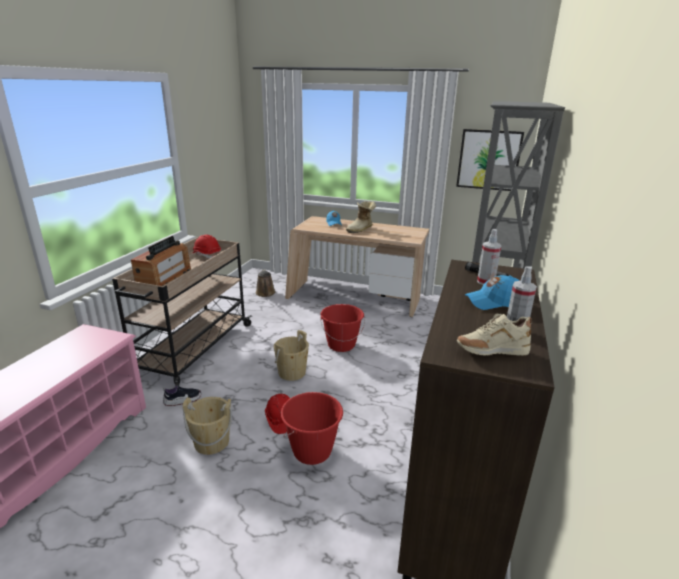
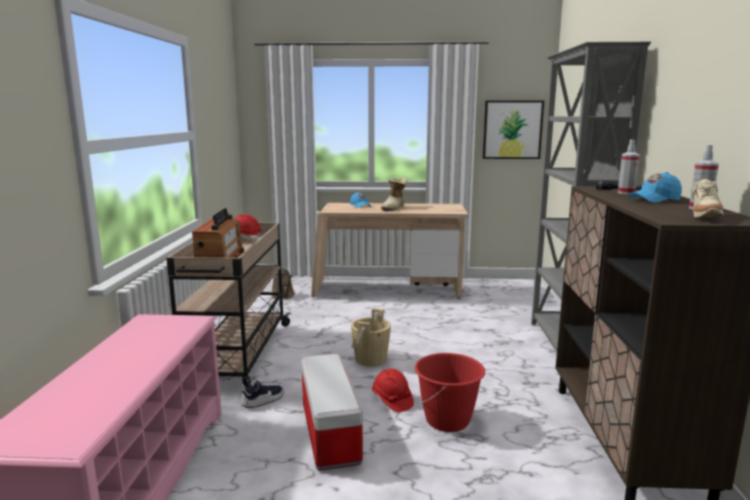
camera: 15 degrees left, 10 degrees down
beige bucket [183,397,232,455] -> storage box [301,354,363,471]
red bucket [320,304,365,352] -> none
beige shoe [457,313,532,356] -> beige shoe turned 45 degrees counterclockwise [693,179,723,218]

